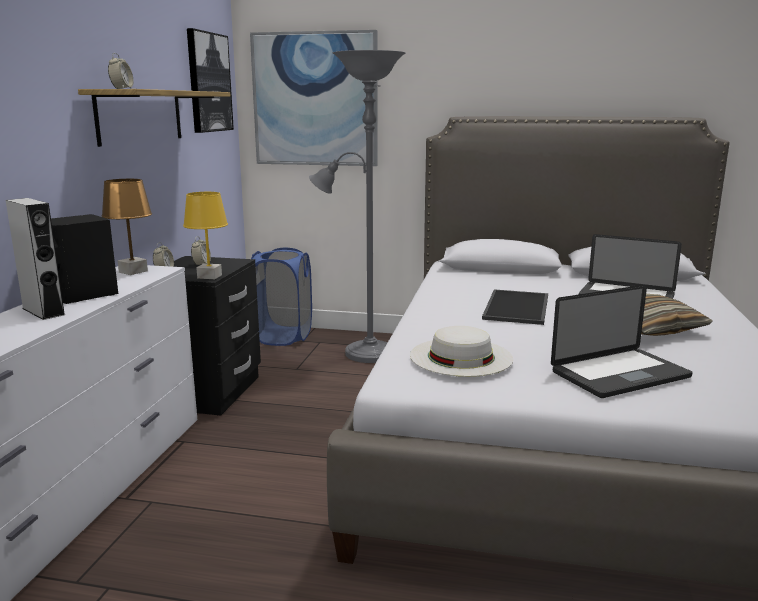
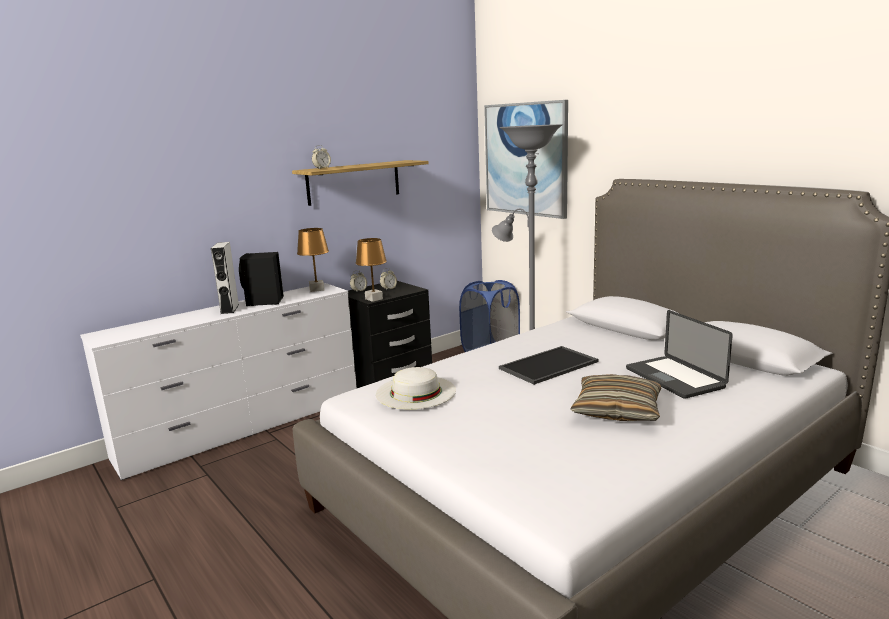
camera: 40 degrees right, 0 degrees up
yellow table lamp [183,192,228,279] -> brown table lamp [355,238,387,302]
picture [187,28,234,133] -> none
laptop [551,285,693,398] -> none

